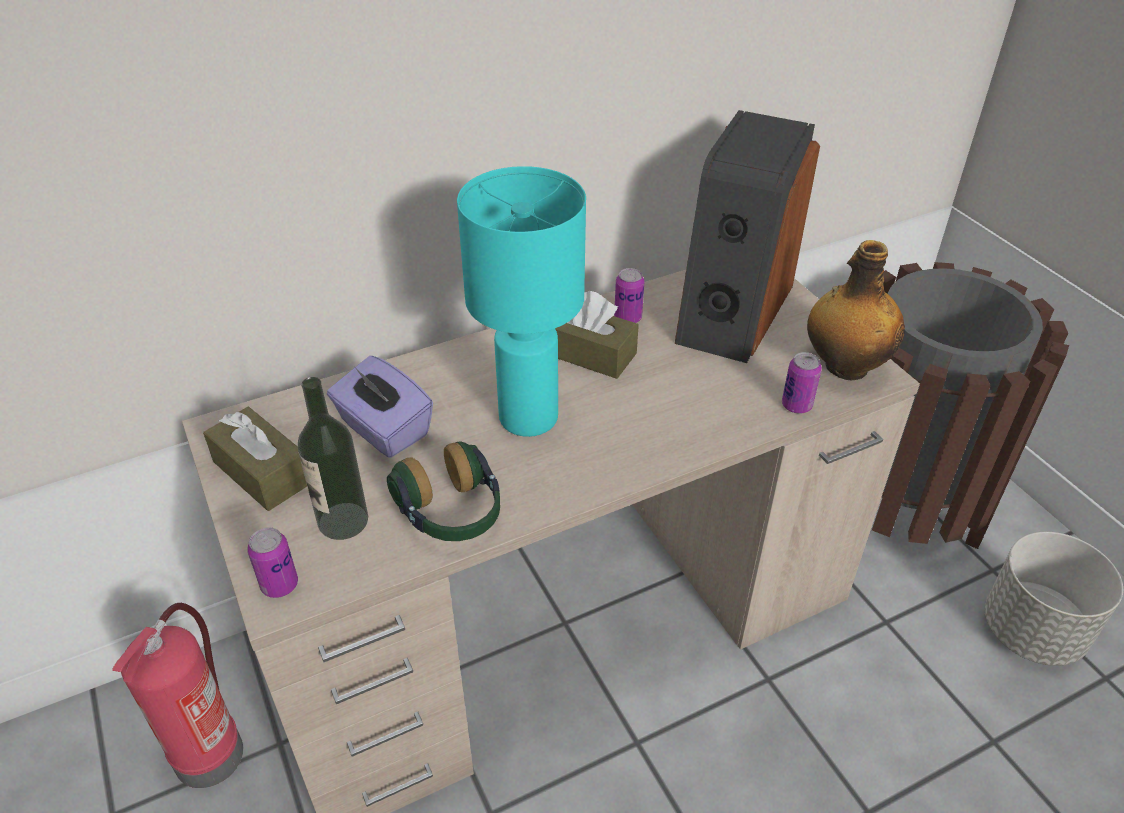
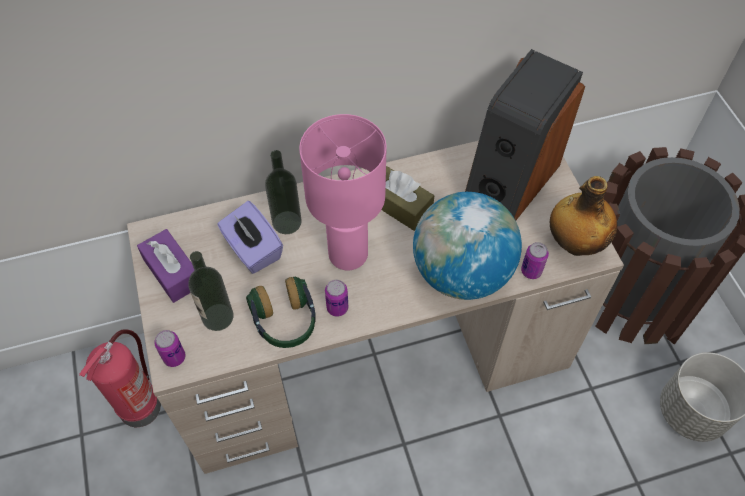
camera: 10 degrees right, 15 degrees up
brown tissue box [203,407,307,511] -> purple tissue box [137,229,194,303]
turquoise table lamp [457,166,586,437] -> pink table lamp [299,114,387,270]
can [614,268,645,323] -> can moved to [325,280,348,317]
none -> bottle [265,150,302,234]
none -> globe [413,192,522,300]

